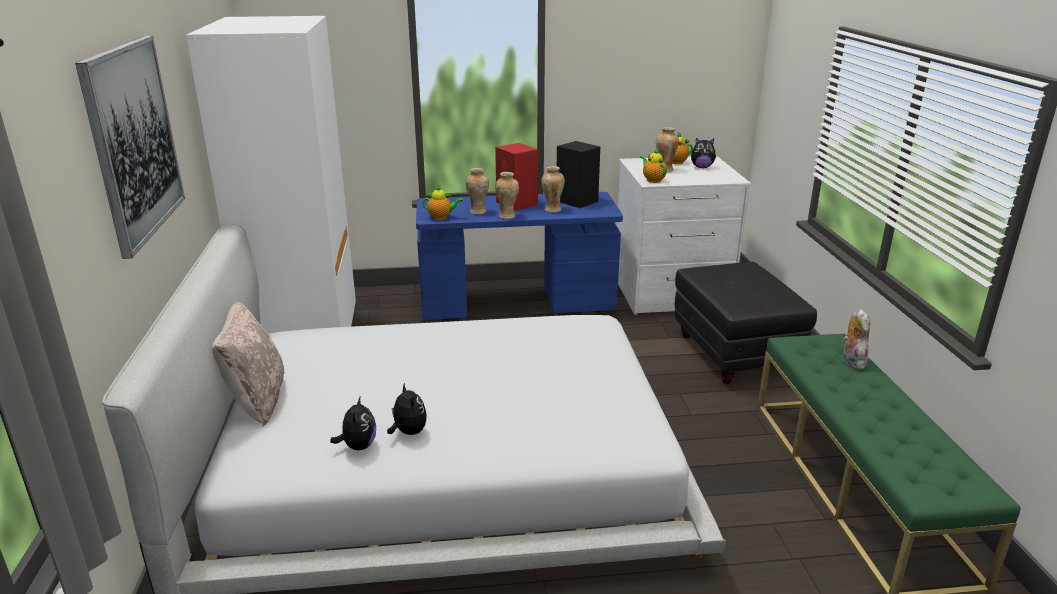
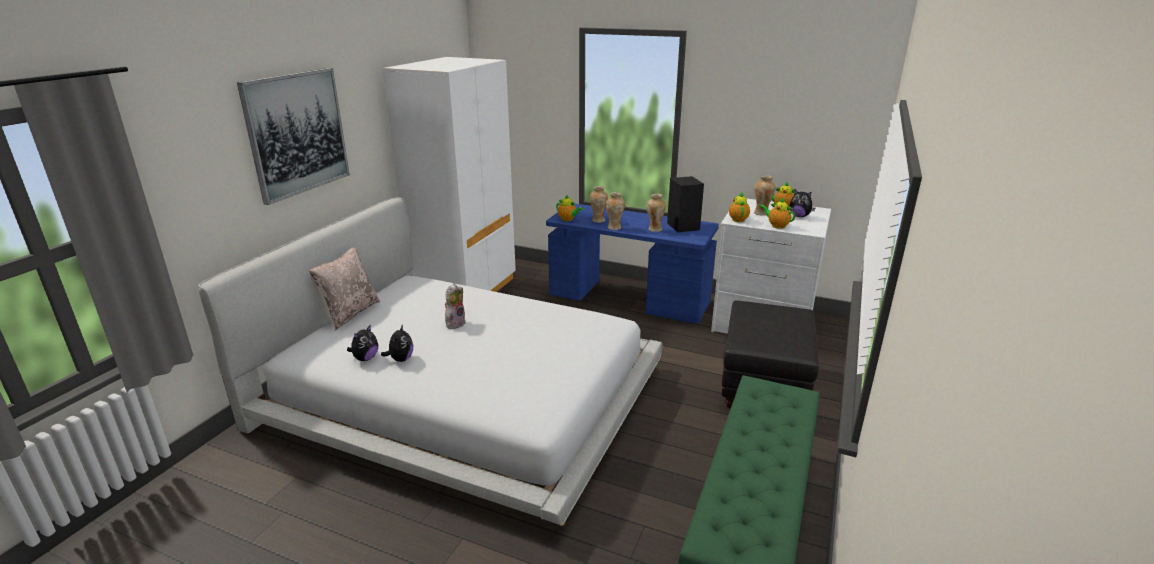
camera: 30 degrees right, 0 degrees up
red speaker [495,143,538,211] -> none
plush toy [843,309,870,369] -> plush toy moved to [445,284,465,329]
none -> teapot [760,198,795,229]

